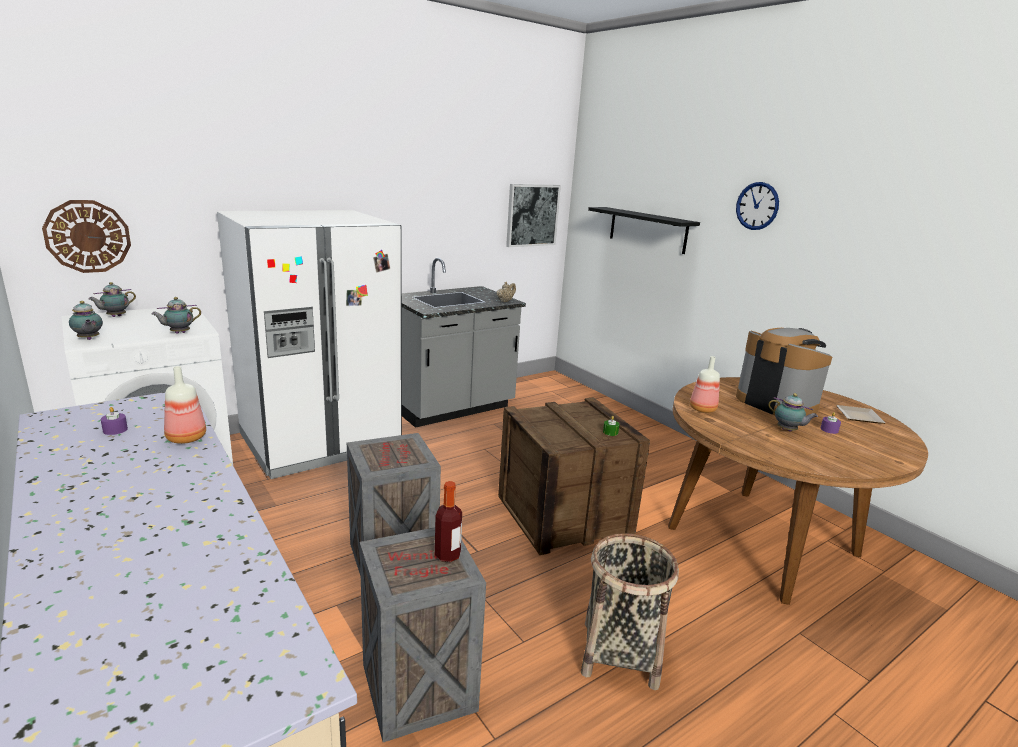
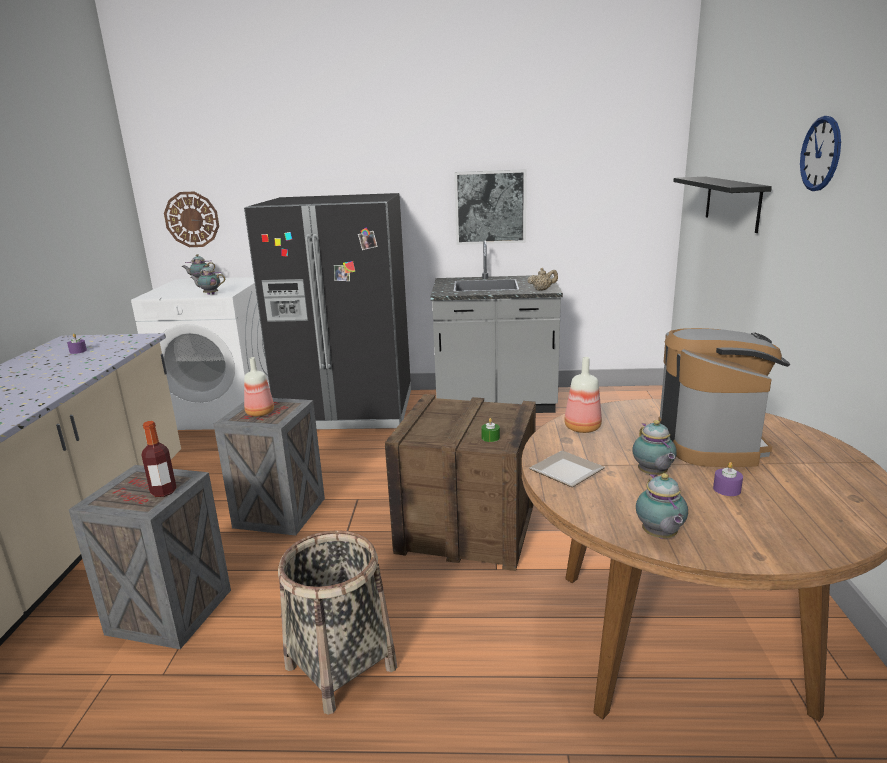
camera: 40 degrees right, 0 degrees up
teapot [69,301,103,340] -> teapot moved to [636,473,688,539]
bottle [164,366,206,444] -> bottle moved to [244,357,274,417]
white fridge [217,210,402,479] -> black fridge [244,193,411,429]
picture [506,184,561,247] -> picture moved to [454,169,526,245]
plate [836,405,885,424] -> plate moved to [529,451,605,487]

